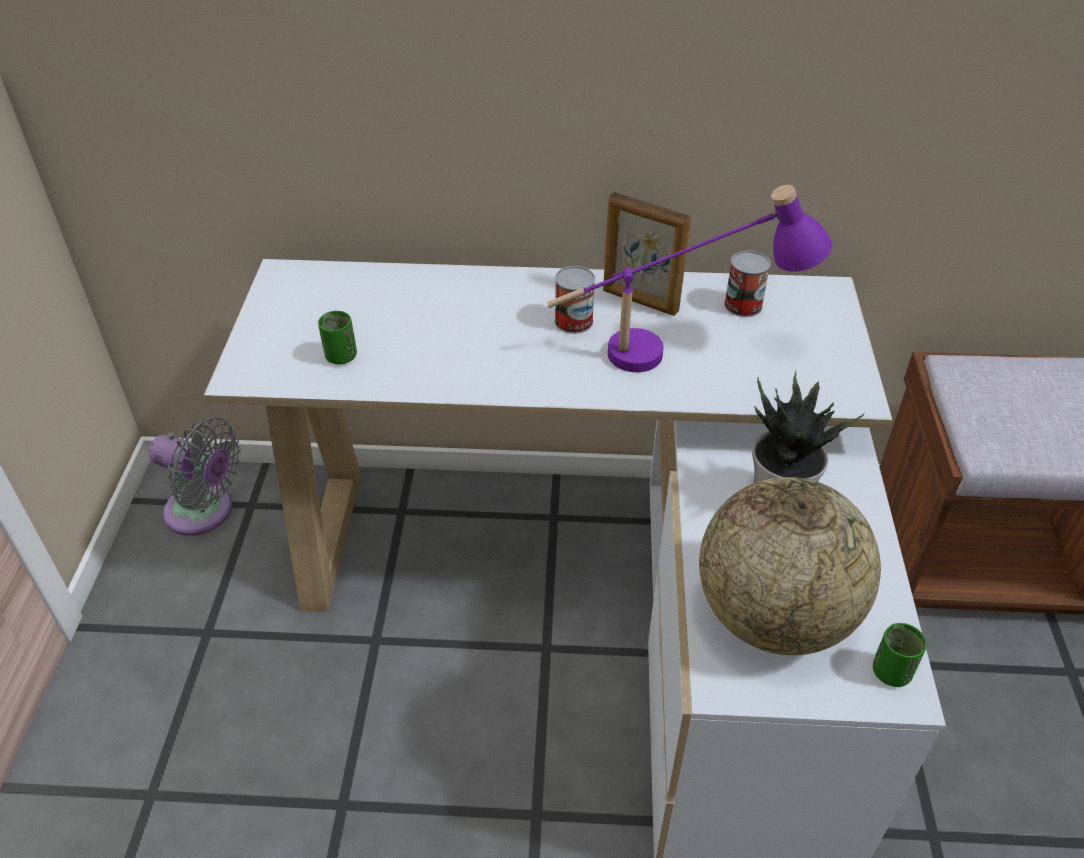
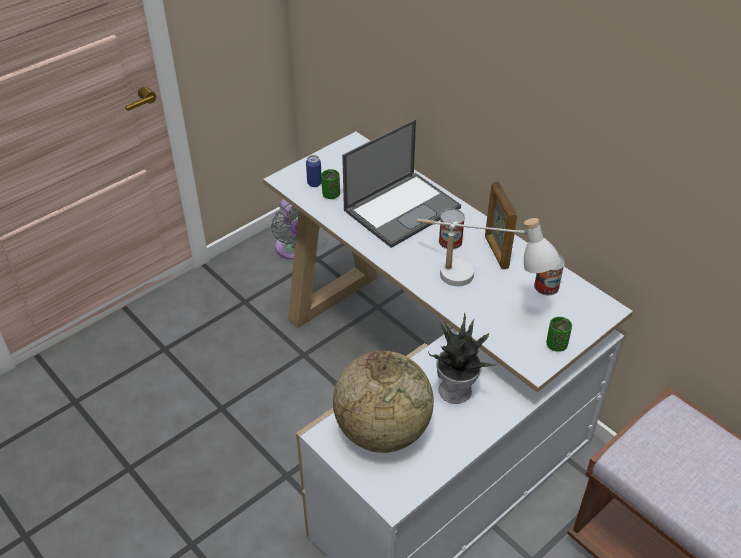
camera: 45 degrees right, 0 degrees up
purple table lamp [547,185,832,372] -> white table lamp [416,218,561,286]
green cup [873,623,926,687] -> green cup moved to [546,317,572,352]
none -> can [306,155,322,187]
none -> laptop [342,119,461,248]

